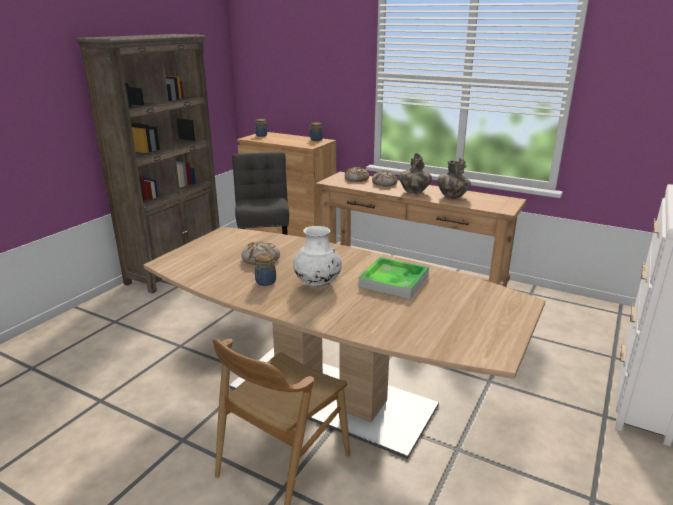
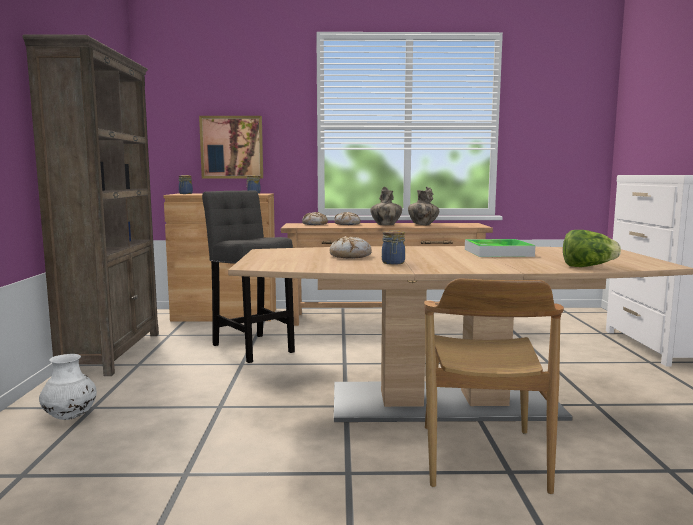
camera: 30 degrees left, 15 degrees down
white vase [293,226,342,287] -> white vase moved to [39,354,97,420]
none -> picture [199,116,263,179]
none -> lettuce [563,230,621,267]

